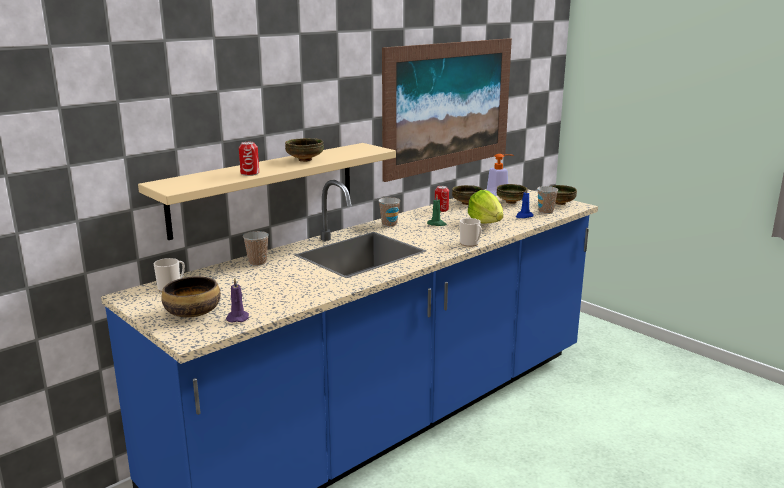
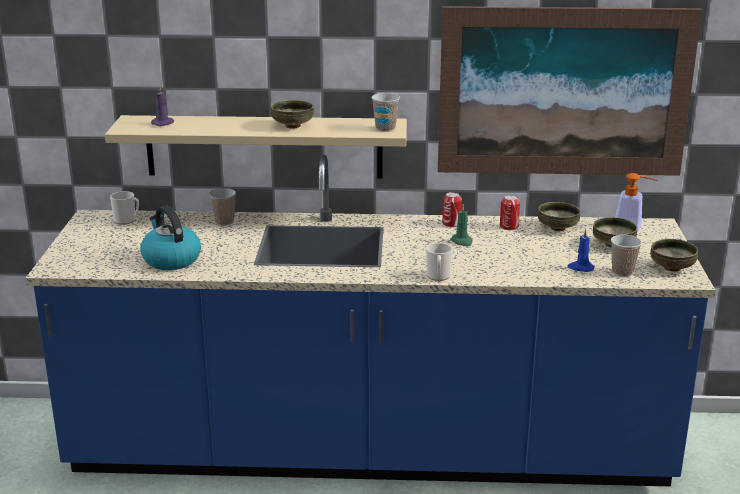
camera: 45 degrees right, 5 degrees up
bowl [161,277,221,318] -> none
purple candle [226,278,249,323] -> purple candle moved to [151,84,174,126]
can [239,142,259,176] -> can moved to [442,192,462,227]
cup [378,197,400,227] -> cup moved to [372,93,400,132]
lettuce [468,190,503,224] -> none
none -> kettle [140,206,201,270]

